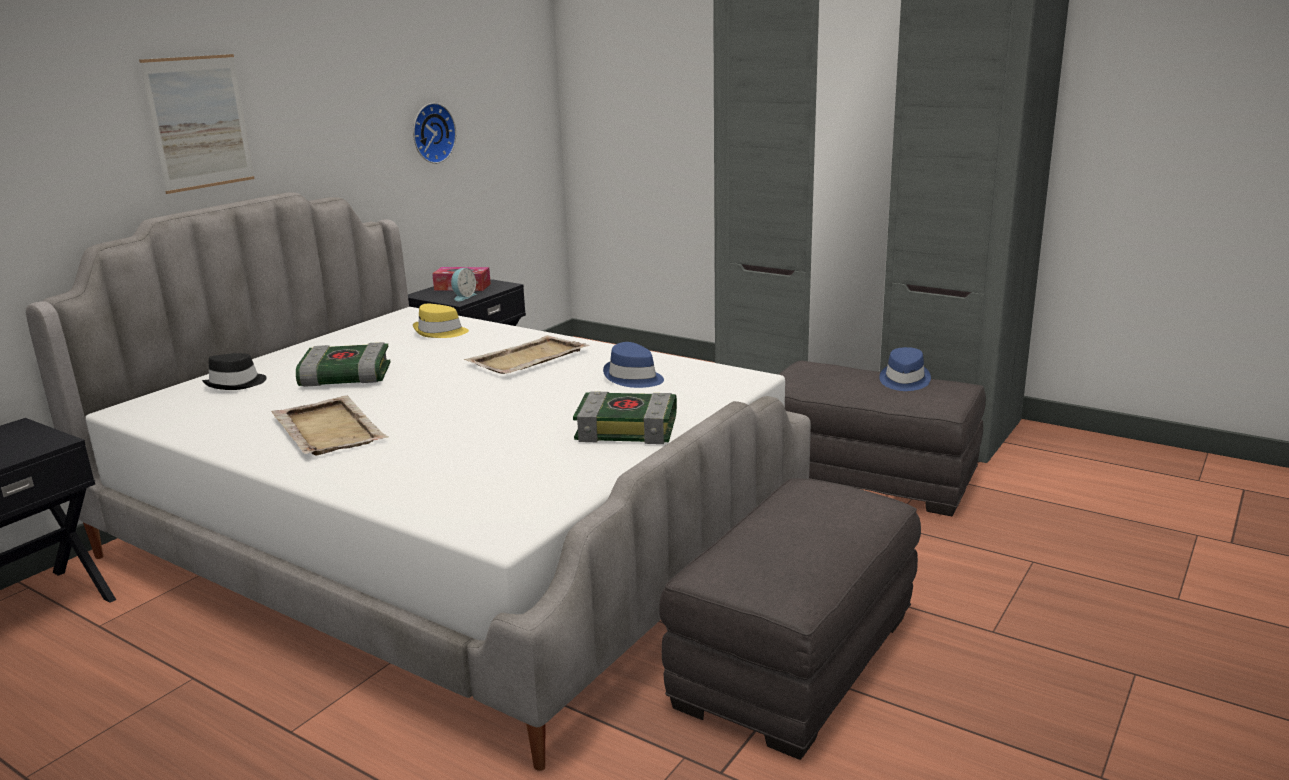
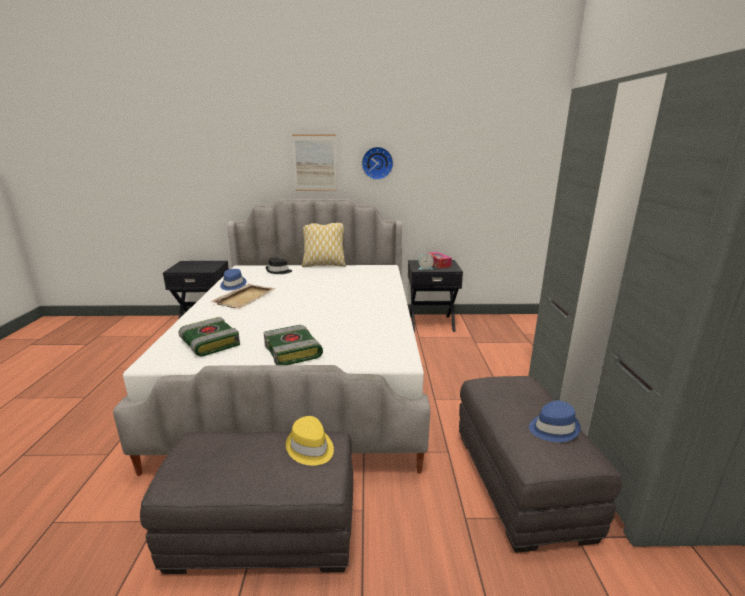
camera: 55 degrees right, 0 degrees up
book [296,342,391,387] -> book moved to [178,317,240,356]
wall clock [413,103,456,164] -> wall clock moved to [362,147,393,180]
yellow hat [413,304,469,338] -> yellow hat moved to [286,416,334,465]
beige tray [464,335,590,374] -> none
blue hat [603,342,664,388] -> blue hat moved to [220,269,246,290]
none -> pillow [302,223,346,267]

